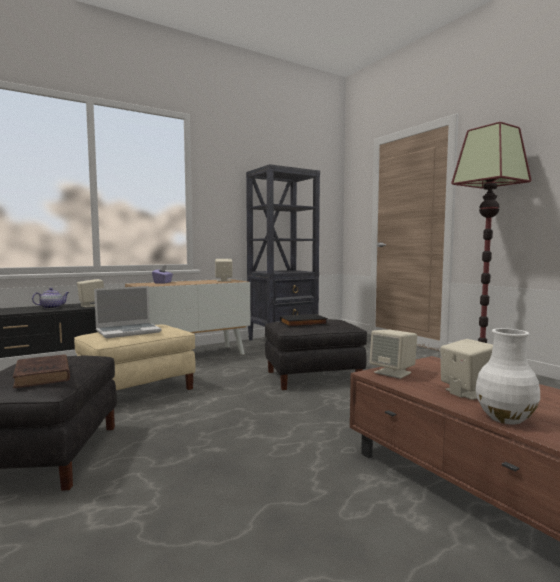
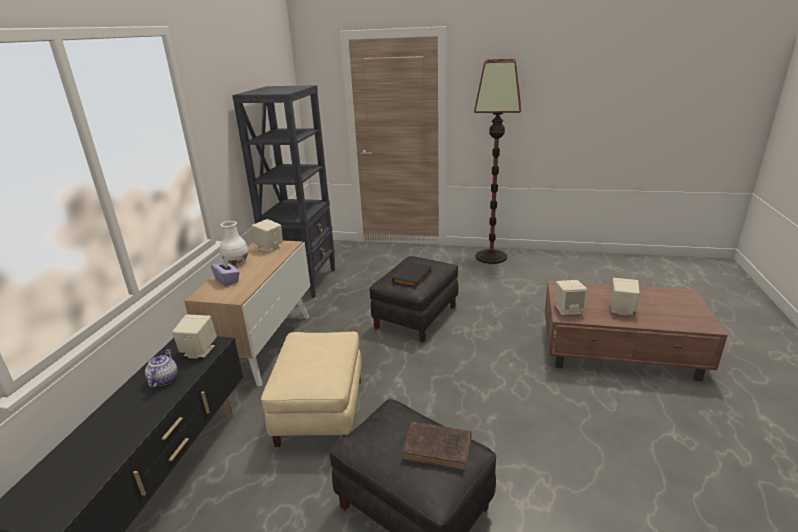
camera: 45 degrees left, 20 degrees up
laptop [94,286,162,339] -> none
white vase [475,328,540,424] -> white vase moved to [220,221,248,266]

